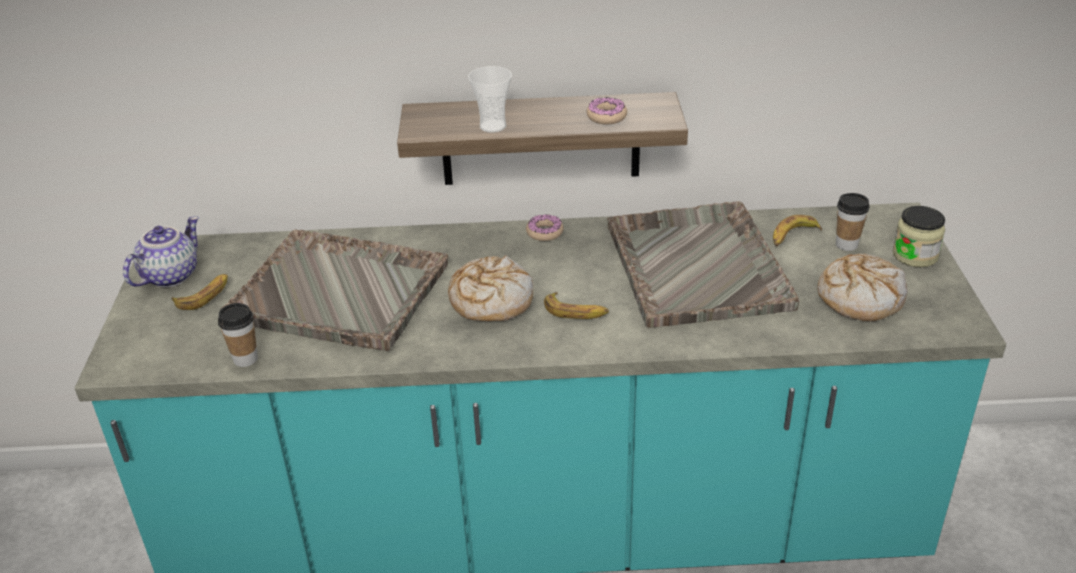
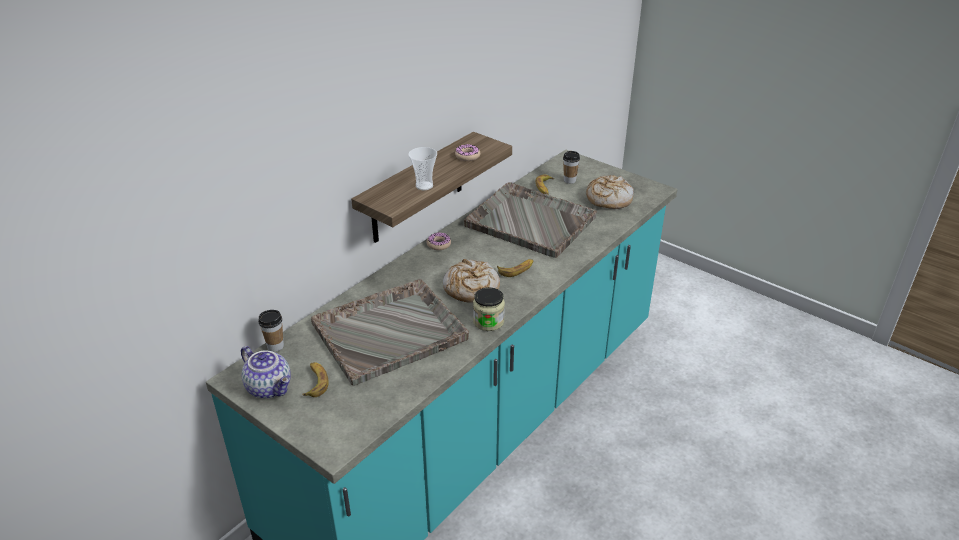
camera: 50 degrees left, 0 degrees up
teapot [123,216,199,287] -> teapot turned 150 degrees clockwise [241,346,291,399]
cup [218,303,258,367] -> cup moved to [258,310,284,352]
jar [893,206,945,267] -> jar moved to [473,287,505,331]

